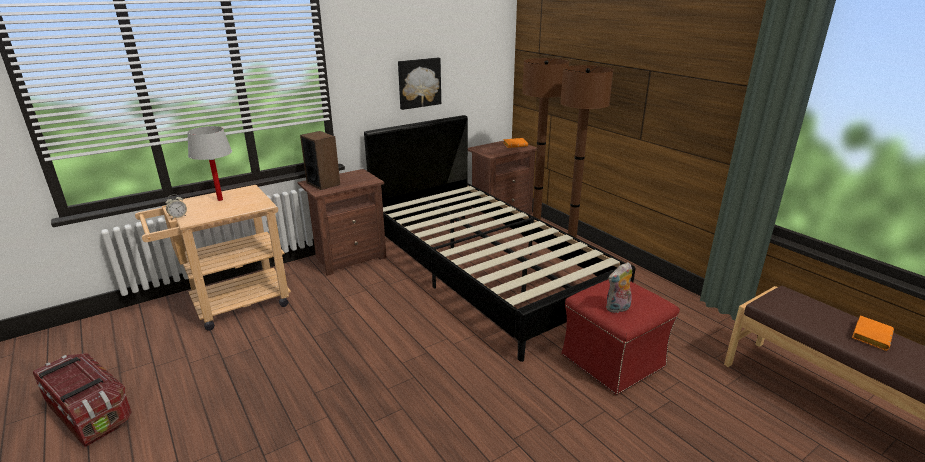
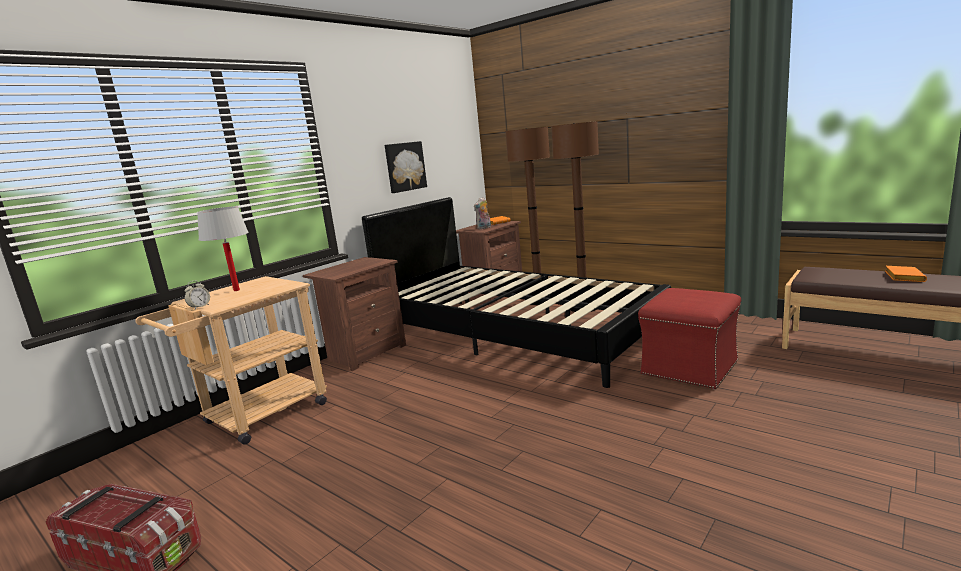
camera: 15 degrees left, 10 degrees down
speaker [300,131,340,190] -> none
plush toy [606,262,632,313] -> plush toy moved to [474,197,491,229]

